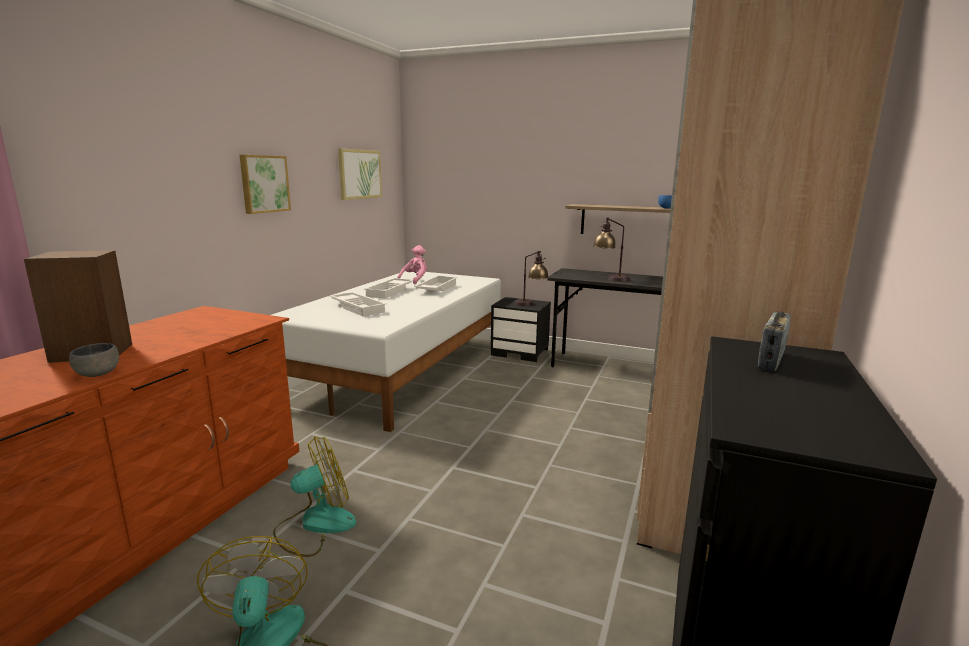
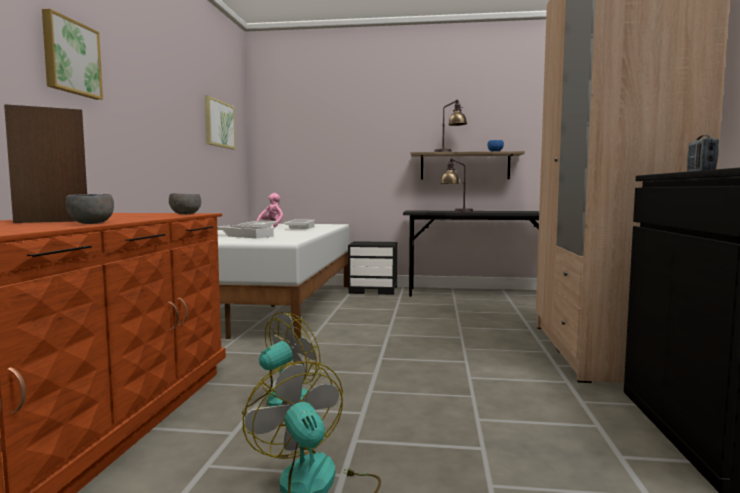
camera: 15 degrees left, 10 degrees down
picture [240,155,291,214] -> picture moved to [42,9,103,100]
table lamp [514,251,548,306] -> table lamp moved to [434,99,467,152]
none -> grey bowl [169,193,201,214]

